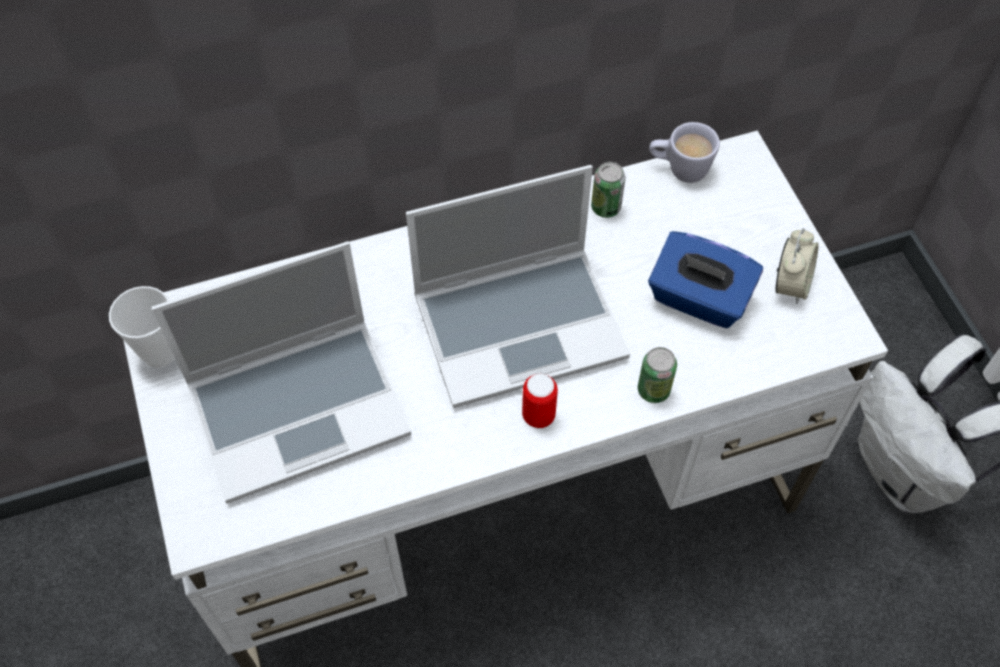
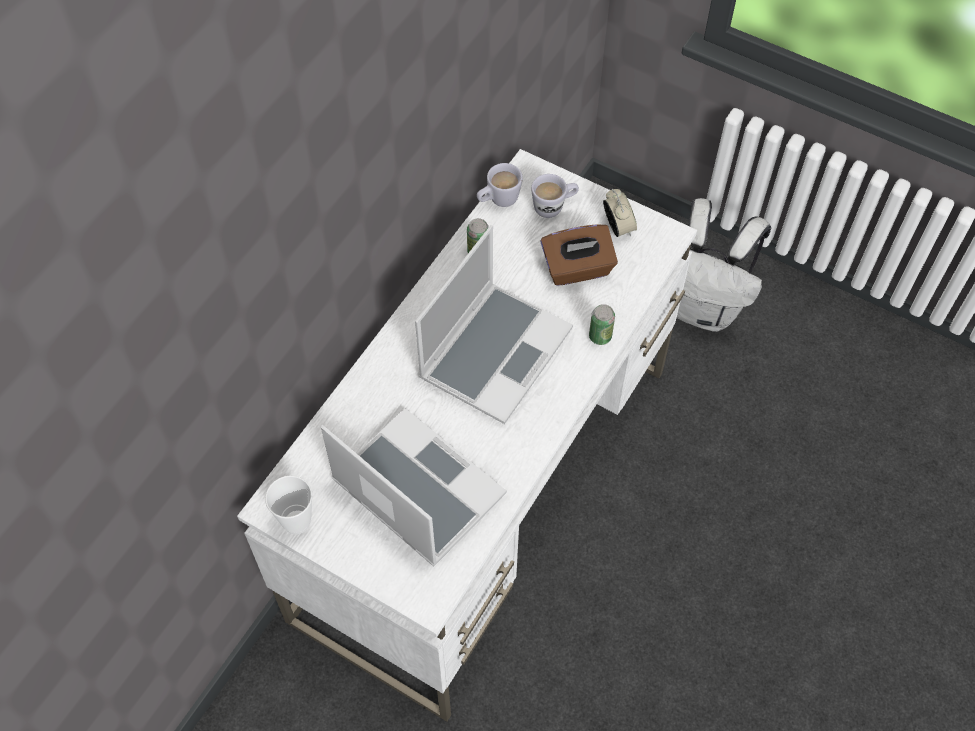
camera: 40 degrees left, 0 degrees up
laptop [152,241,411,503] -> laptop turned 75 degrees counterclockwise [321,408,507,567]
can [522,374,558,428] -> none
blue tissue box [648,231,763,328] -> brown tissue box [540,224,618,286]
none -> white mug [531,174,579,218]

